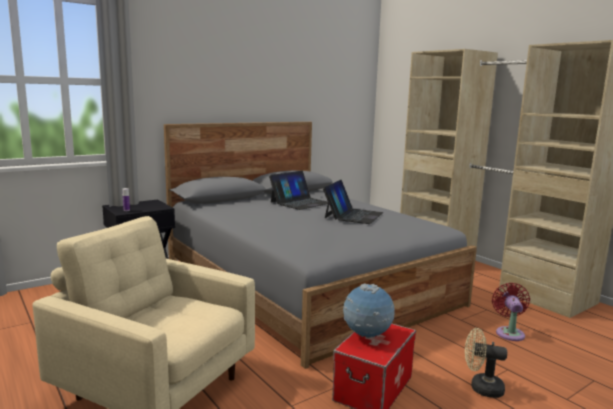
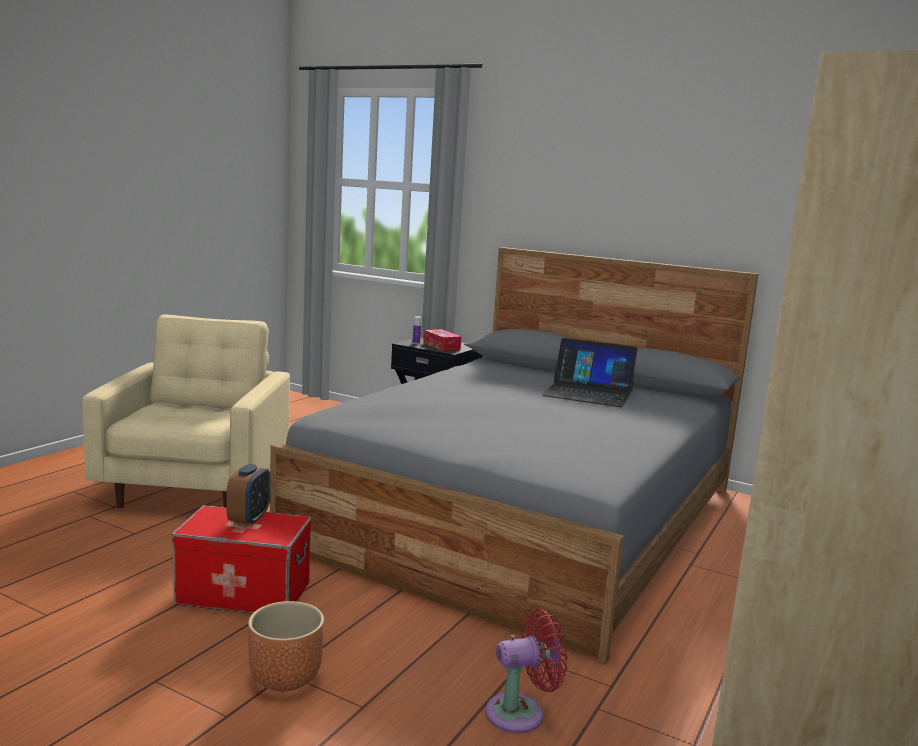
camera: 65 degrees right, 0 degrees up
laptop [323,180,384,224] -> none
globe [343,283,395,338] -> alarm clock [226,464,271,526]
beige fan [465,328,507,398] -> brown planter [248,601,324,691]
none -> tissue box [423,329,461,351]

